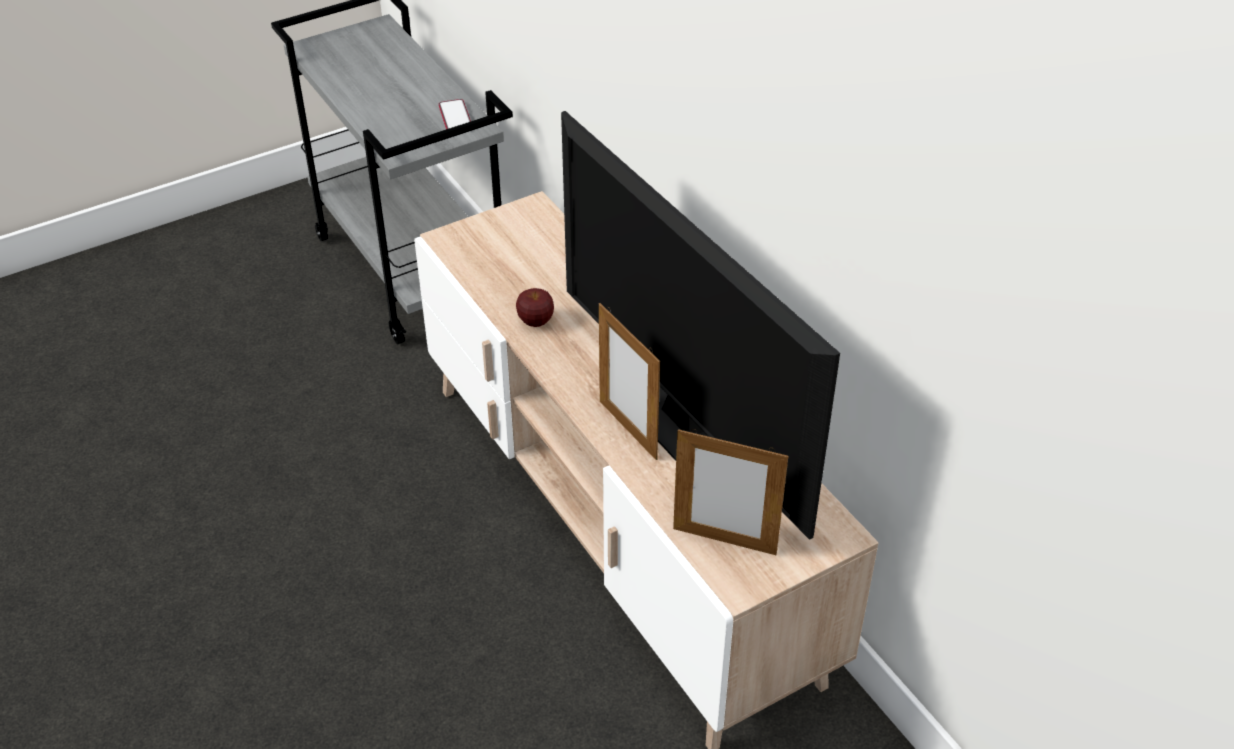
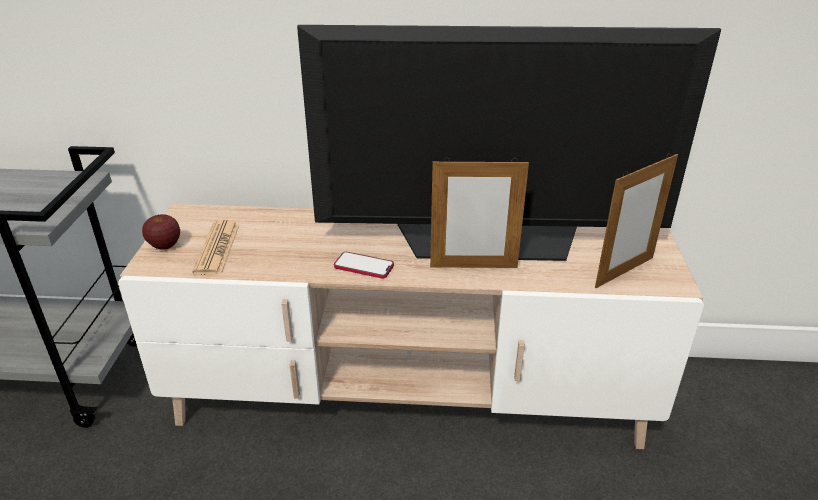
camera: 55 degrees left, 10 degrees down
phone [439,99,471,129] -> phone moved to [334,252,394,279]
apple [516,288,554,327] -> apple moved to [142,214,180,250]
none -> newspaper [192,220,240,275]

